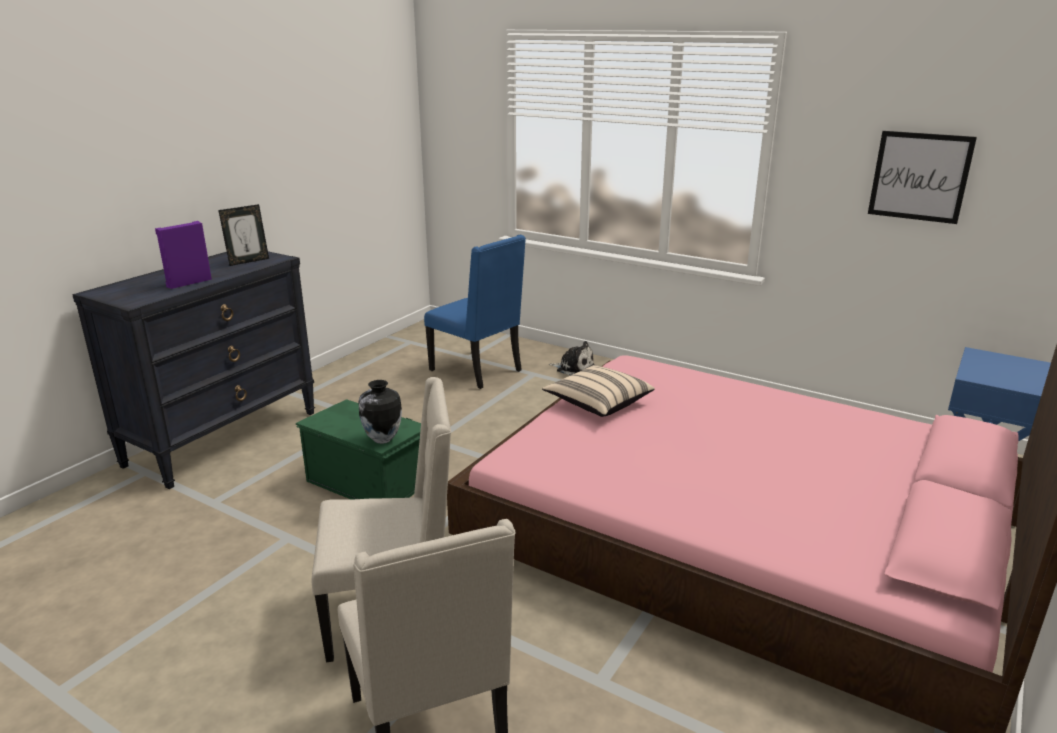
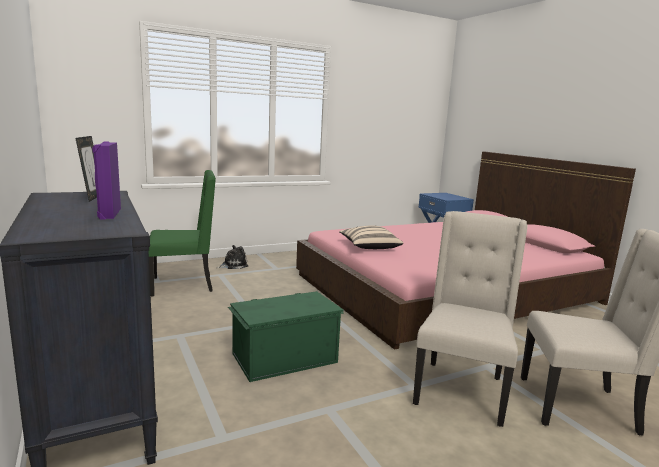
camera: 60 degrees left, 10 degrees down
vase [358,380,402,444] -> none
blue chair [424,235,526,389] -> green chair [148,170,216,297]
picture [868,131,977,224] -> none

